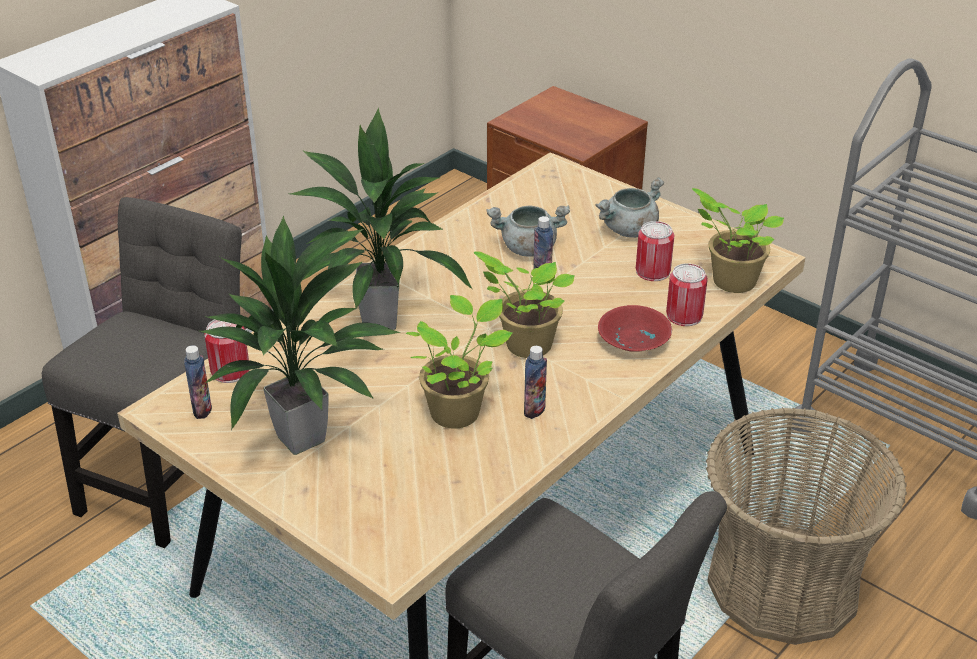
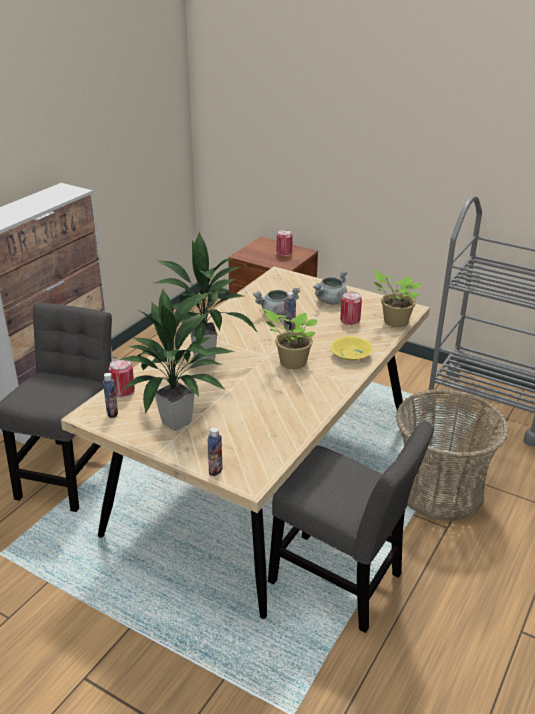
camera: 10 degrees left, 5 degrees down
potted plant [406,295,513,429] -> none
bottle [524,346,547,419] -> bottle moved to [208,427,222,476]
red bowl [598,305,672,352] -> yellow bowl [331,336,373,361]
can [666,263,708,326] -> can moved to [277,230,293,256]

